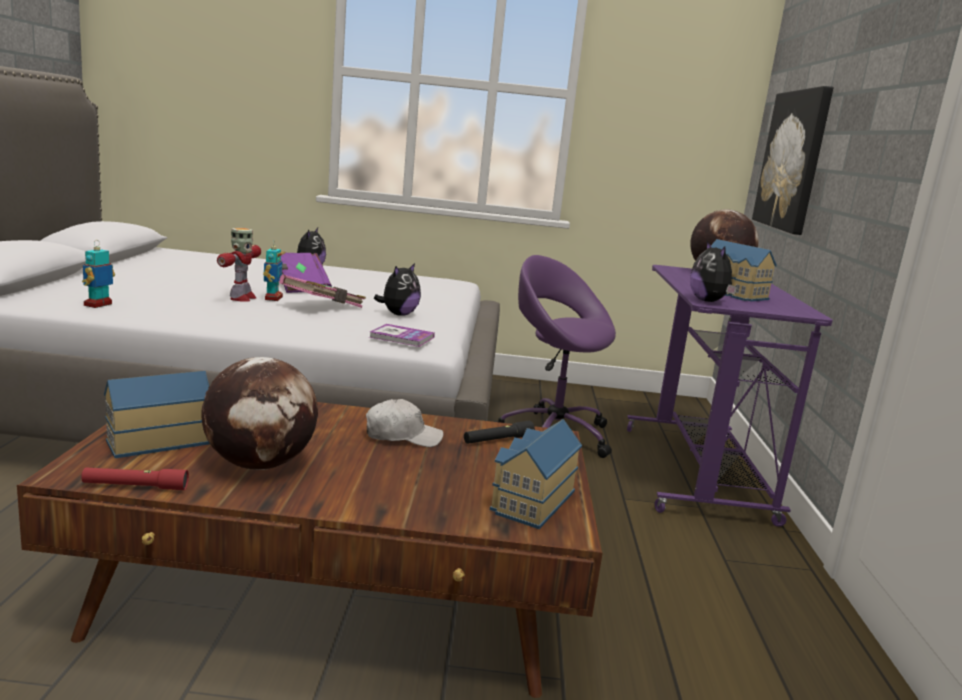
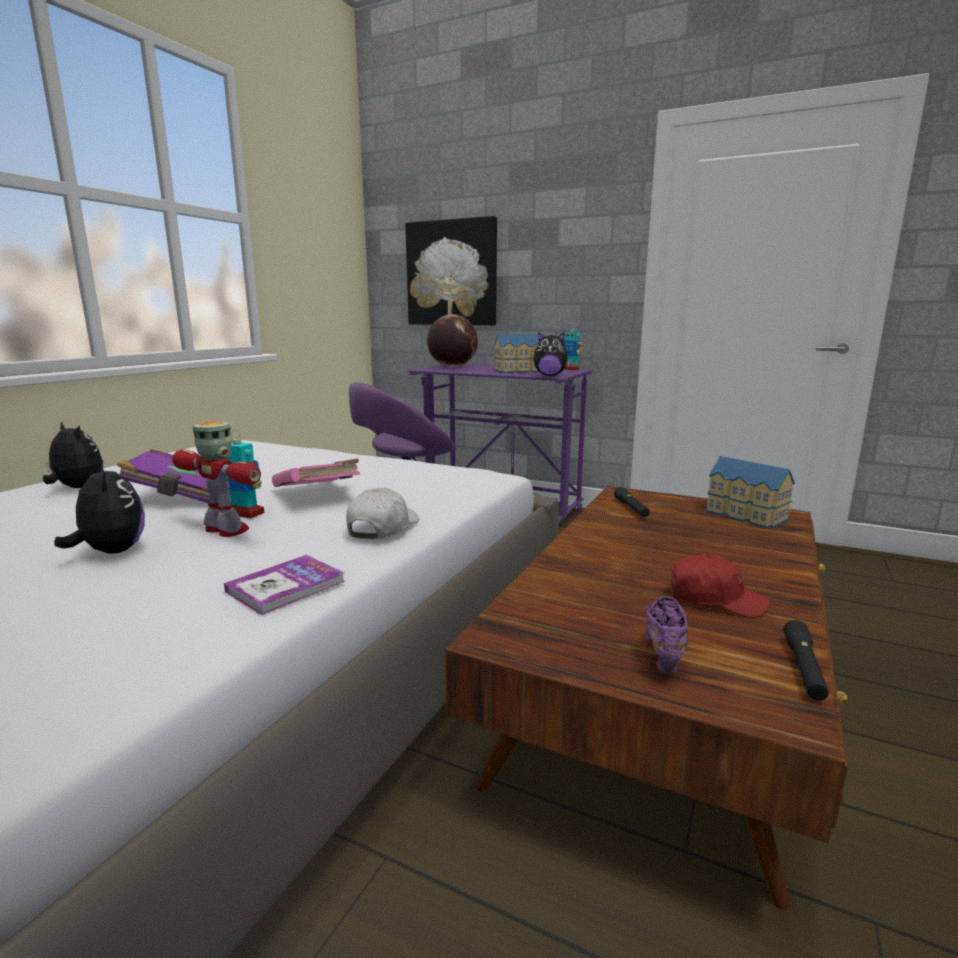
camera: 65 degrees left, 0 degrees up
red flashlight [81,467,189,490] -> black flashlight [784,620,829,701]
toy robot [82,240,115,308] -> toy robot moved to [563,324,583,370]
toy house [104,371,210,458] -> purple shoe [644,596,688,674]
globe [201,357,318,470] -> red cap [671,554,770,618]
white cap [366,399,444,447] -> white cap moved to [346,488,419,539]
book [369,324,435,347] -> book moved to [224,555,345,615]
plush toy [374,263,421,316] -> plush toy moved to [54,461,145,554]

